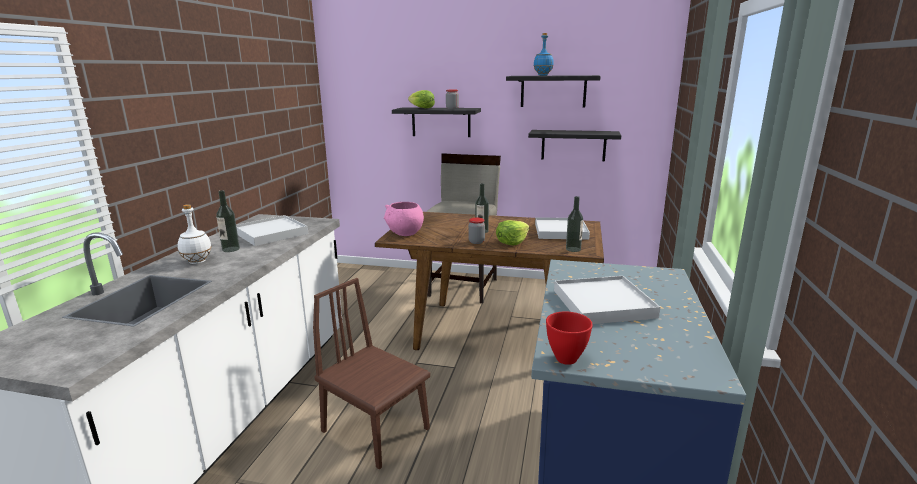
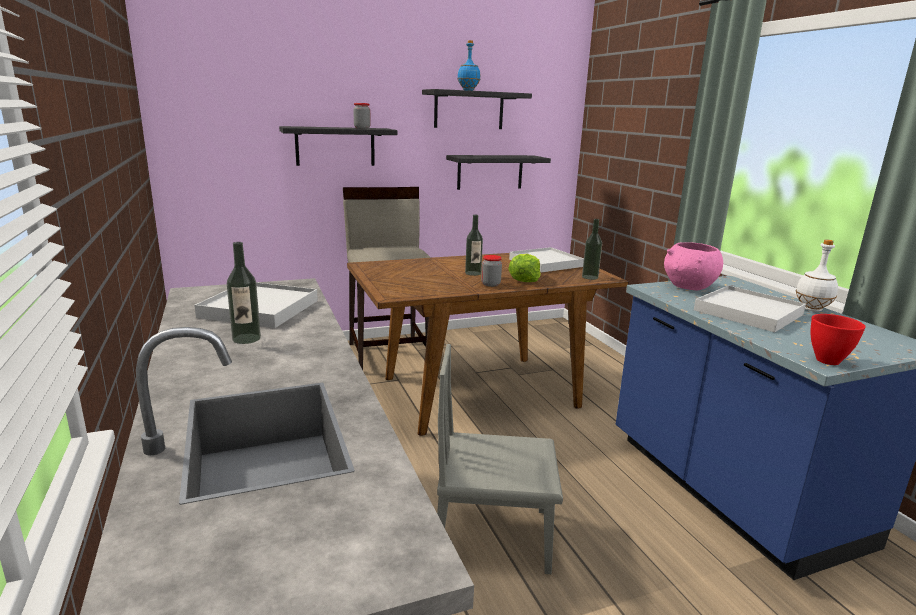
camera: 35 degrees left, 0 degrees up
white bottle [178,204,212,264] -> white bottle moved to [796,239,838,312]
brown chair [313,278,430,469] -> grey chair [437,344,563,574]
pink bowl [384,202,424,236] -> pink bowl moved to [664,242,723,290]
lettuce [408,90,435,108] -> none

